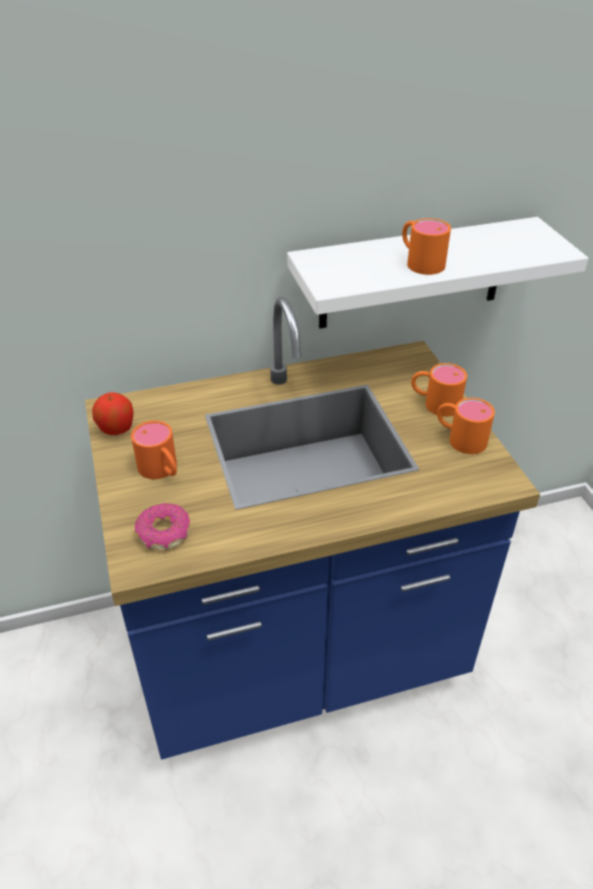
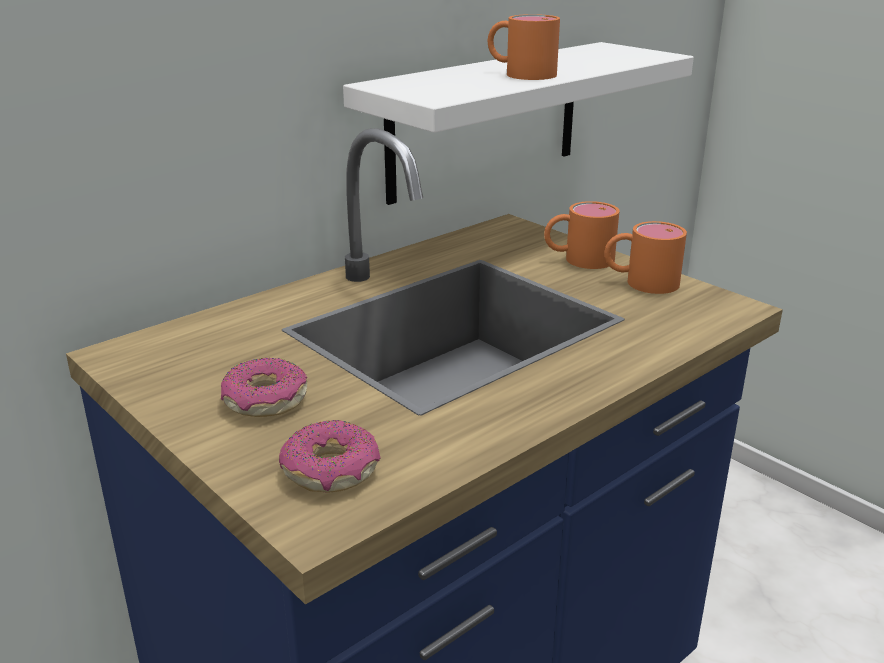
camera: 25 degrees left, 15 degrees down
apple [92,392,134,435] -> none
orange mug [131,421,177,479] -> donut [221,358,307,417]

